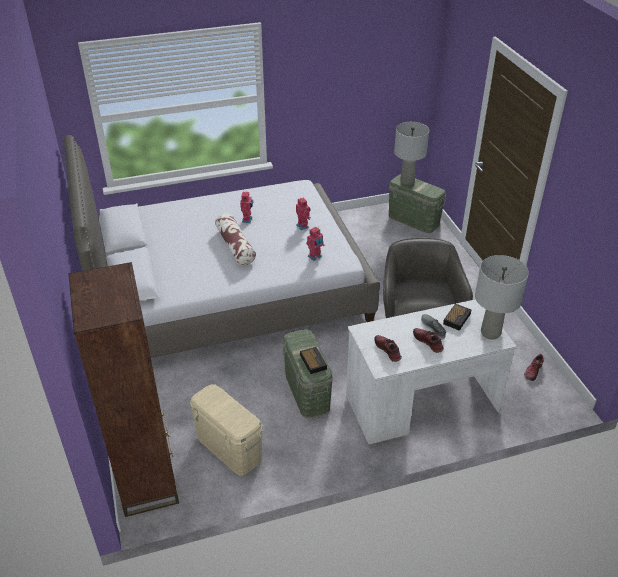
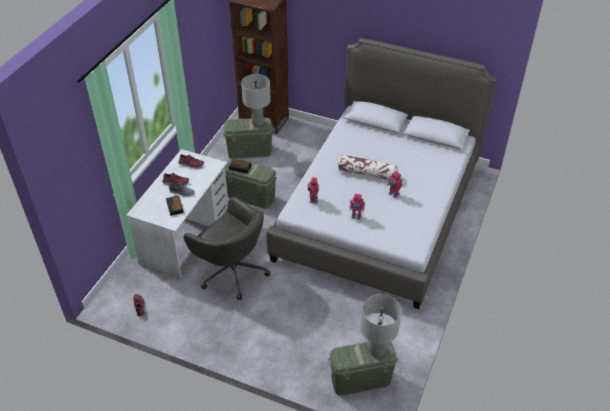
camera: 130 degrees right, 5 degrees up
beige storage box [190,384,263,475] -> green storage box [223,118,274,159]
grey table lamp [475,255,529,340] -> grey table lamp moved to [241,74,271,127]

